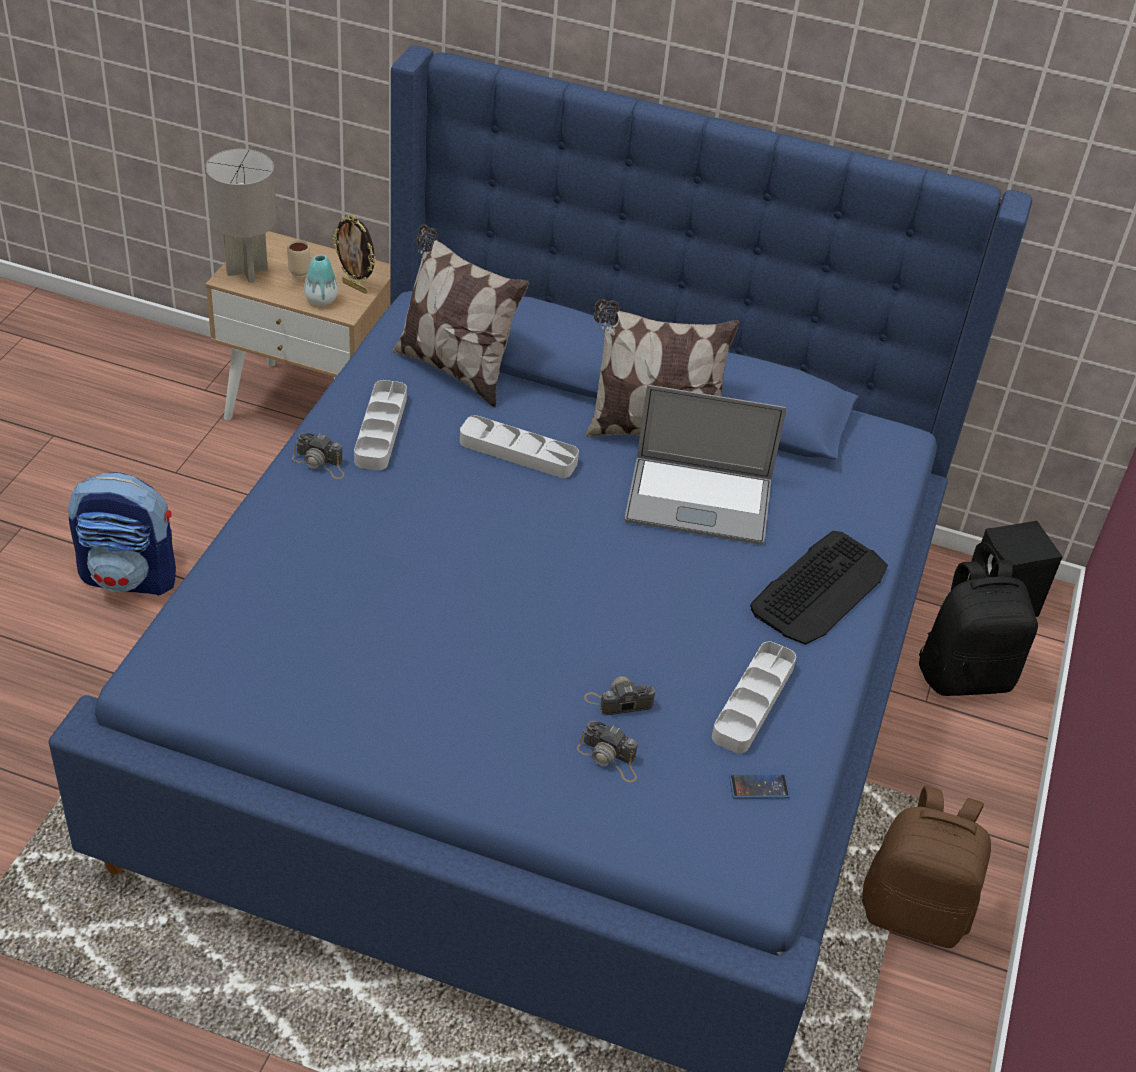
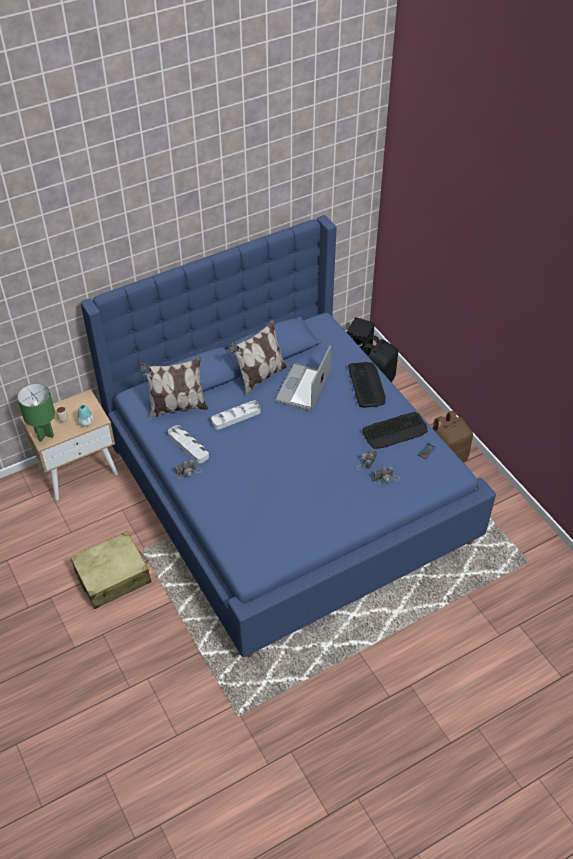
camera: 45 degrees left, 5 degrees up
backpack [68,472,176,596] -> beige suitcase [70,531,151,609]
grey table lamp [205,149,277,283] -> green table lamp [17,383,55,442]
picture frame [332,215,376,294] -> none
laptop [625,385,786,545] -> laptop turned 150 degrees clockwise [275,345,331,411]
grey tray [712,641,796,754] -> keyboard [362,412,428,449]

